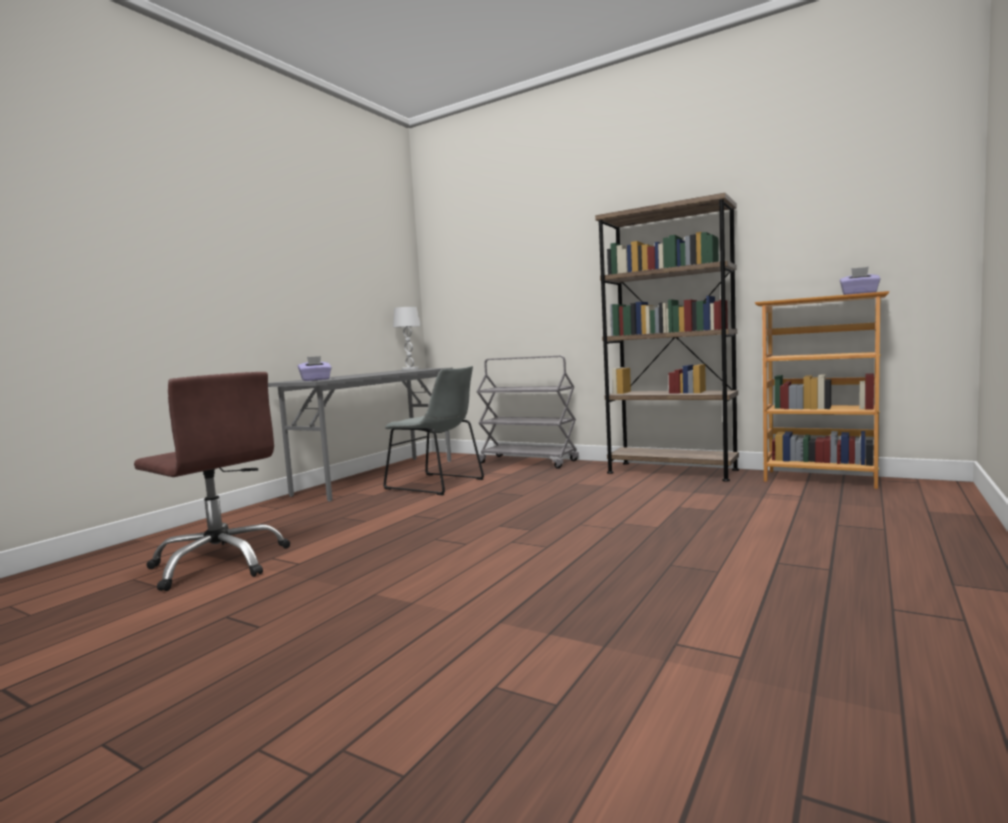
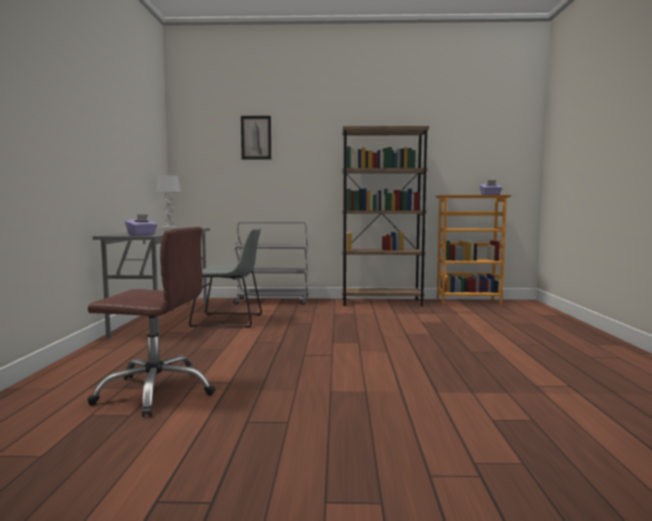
camera: 30 degrees left, 0 degrees up
none -> picture [241,116,271,159]

